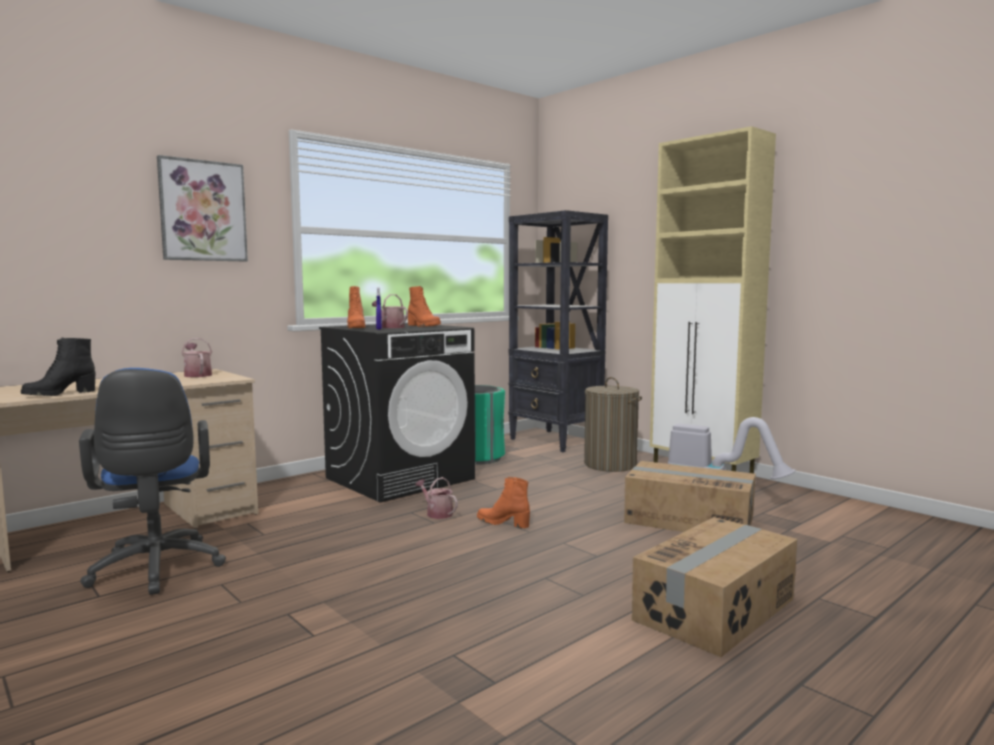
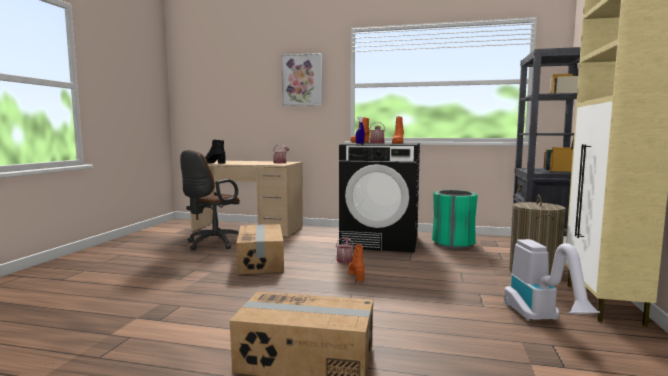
camera: 55 degrees right, 0 degrees up
blue office chair [79,368,226,595] -> brown office chair [180,150,240,250]
cardboard box [624,461,756,532] -> cardboard box moved to [236,224,284,275]

